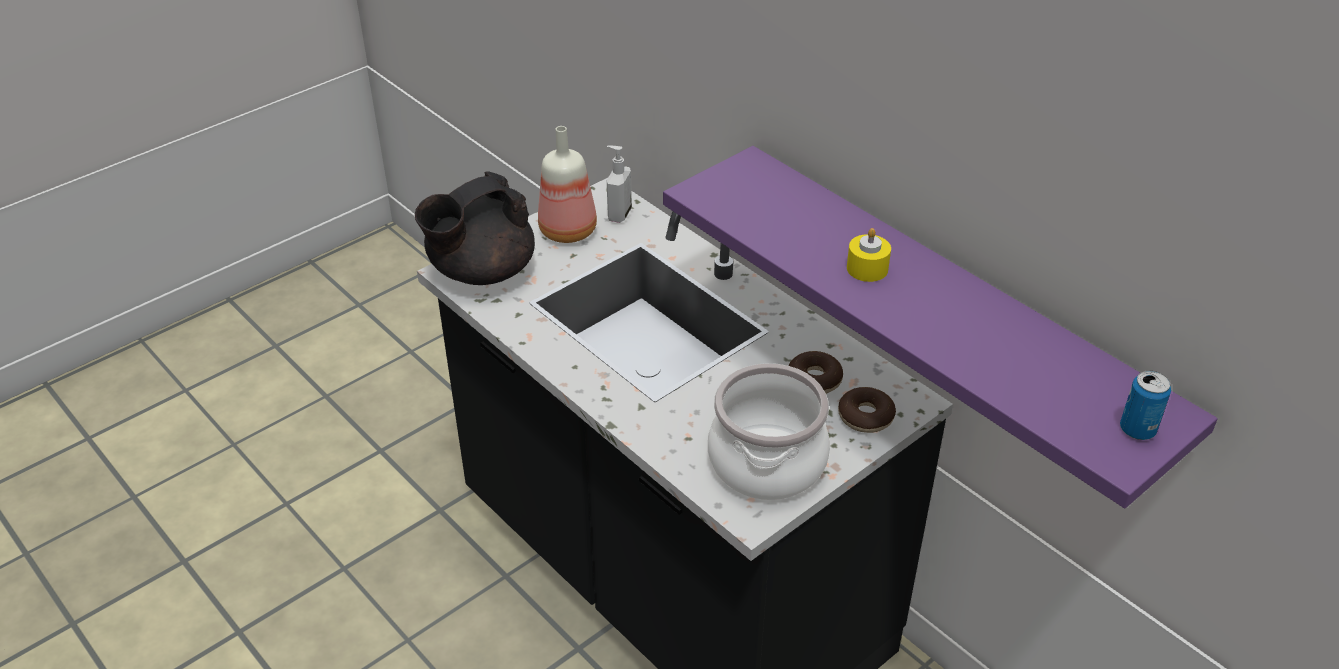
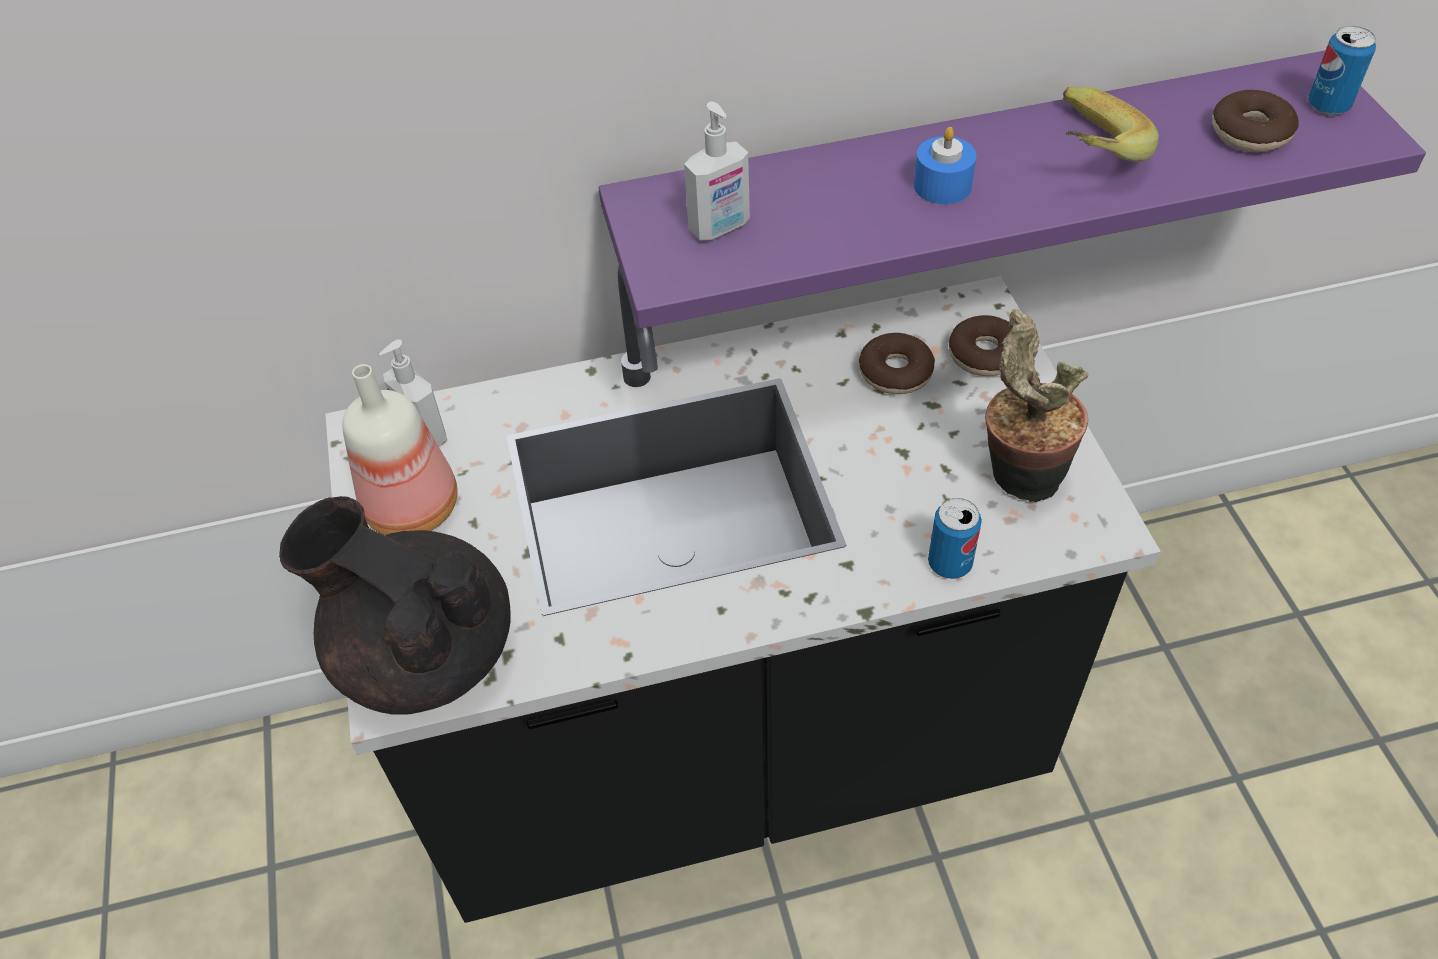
camera: 60 degrees left, 10 degrees up
black teapot [415,171,535,285] -> black teapot turned 135 degrees clockwise [279,496,511,715]
cooking pot [708,363,830,500] -> potted plant [985,309,1088,502]
yellow candle [847,228,891,282] -> blue candle [914,127,976,204]
none -> soap dispenser [684,102,750,241]
none -> can [928,498,982,579]
none -> banana [1063,87,1159,162]
none -> donut [1212,90,1299,152]

